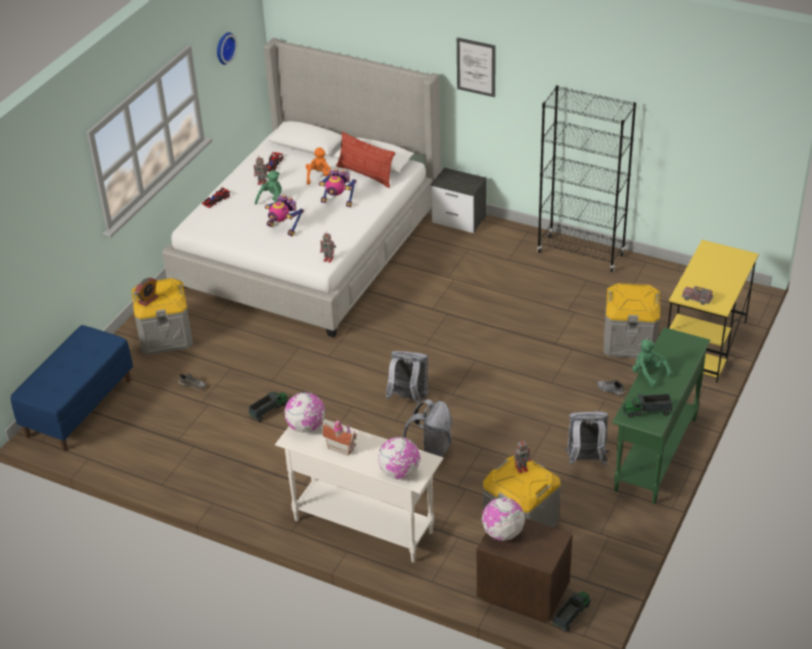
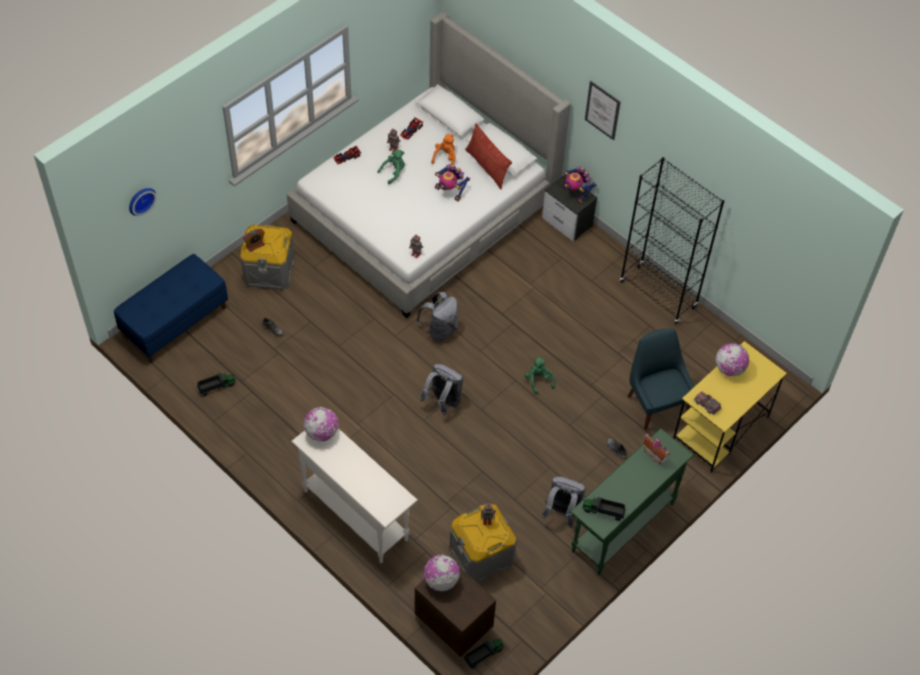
camera: 15 degrees right, 15 degrees up
wall clock [217,32,237,65] -> wall clock moved to [129,188,157,216]
toy truck [248,391,289,422] -> toy truck moved to [197,372,235,396]
toy robot [265,195,304,236] -> toy robot moved to [562,166,596,204]
toy house [321,419,357,456] -> toy house moved to [643,433,671,465]
globe [378,437,420,479] -> globe moved to [716,343,749,376]
grey backpack [403,399,452,457] -> grey backpack moved to [416,292,458,342]
grey storage box [603,283,660,358] -> blue chair [628,329,695,430]
green plush toy [632,340,671,387] -> green plush toy moved to [524,356,555,394]

